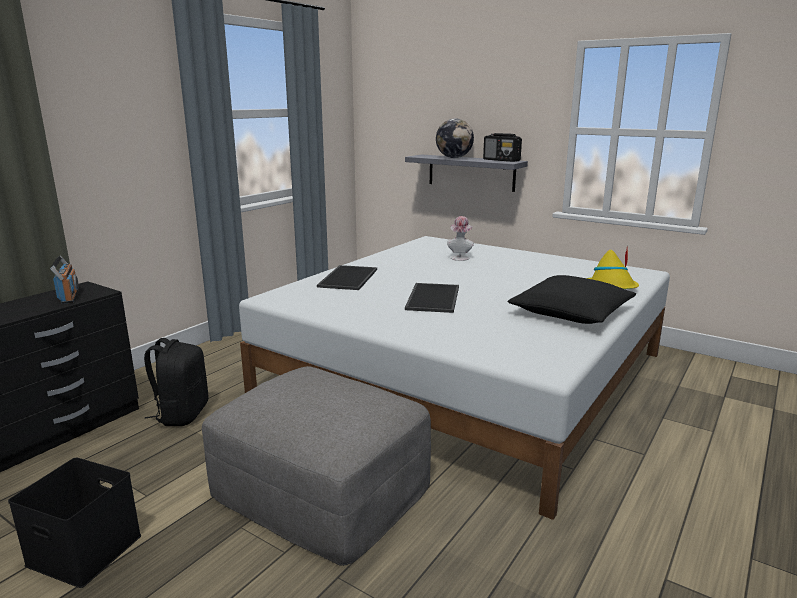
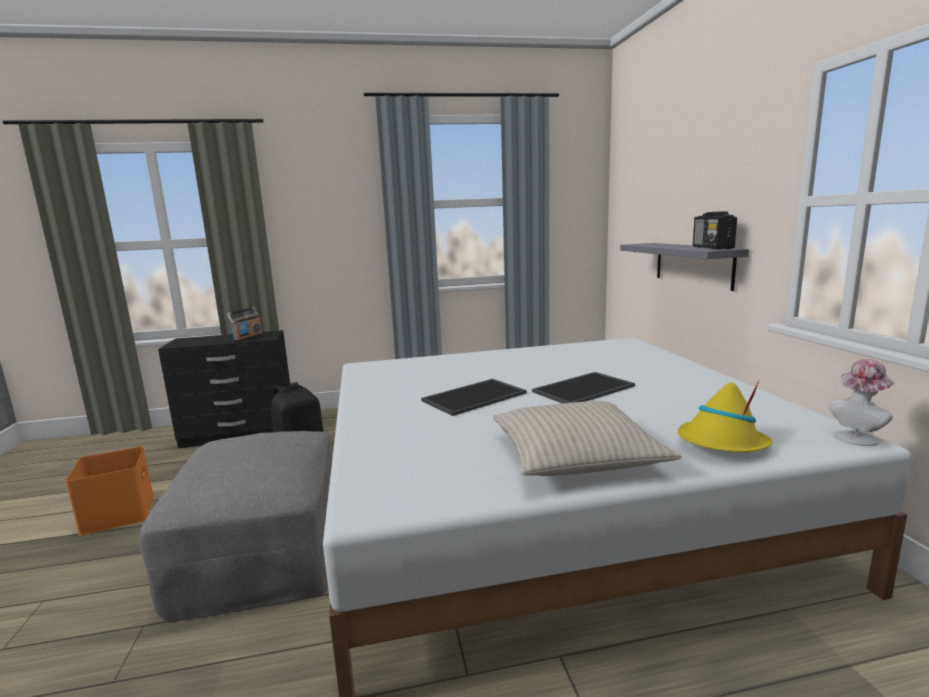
camera: 45 degrees right, 5 degrees down
black storage box [8,457,141,588] -> orange storage box [65,446,154,536]
tray [317,265,377,290] -> tray moved to [532,372,635,403]
globe [436,119,474,158] -> none
hat [447,216,474,261] -> hat moved to [829,359,894,446]
black pillow [508,275,636,324] -> beige pillow [493,401,681,476]

